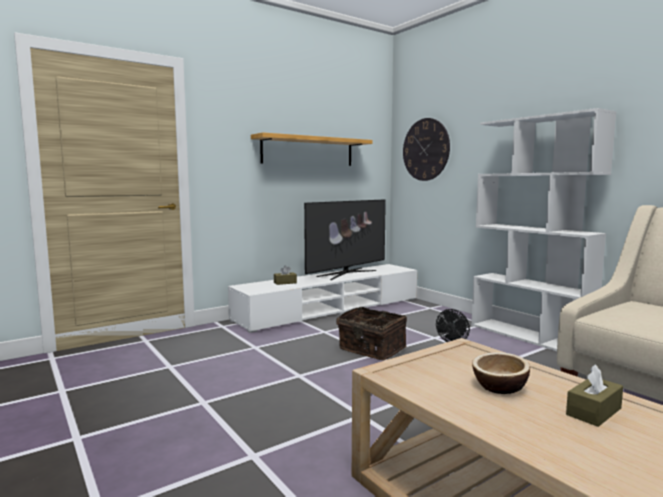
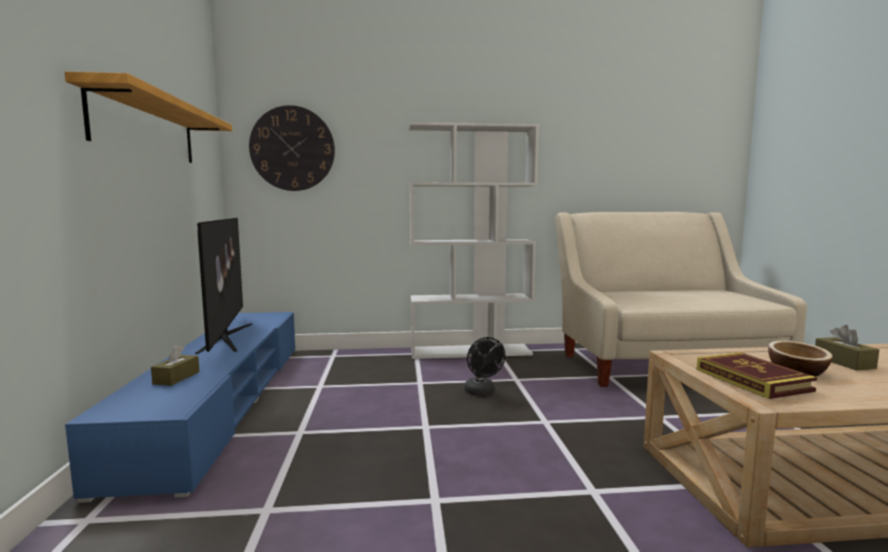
camera: 60 degrees left, 0 degrees up
white tv stand [228,264,417,333] -> blue tv stand [65,312,295,503]
basket [336,307,407,361] -> none
none -> book [697,352,817,399]

